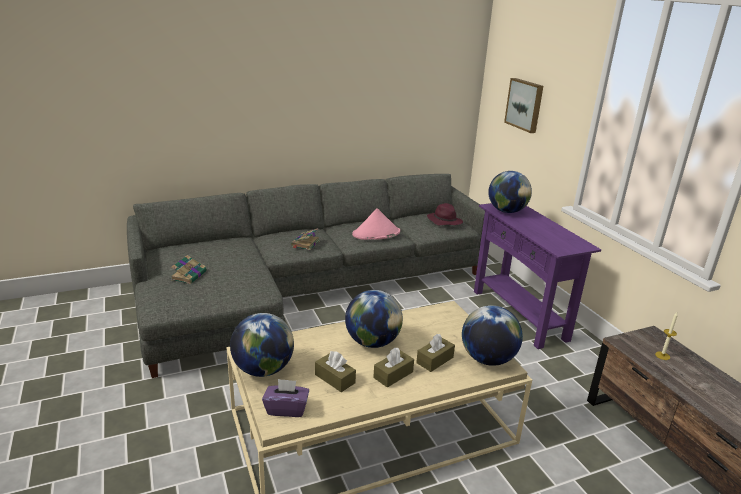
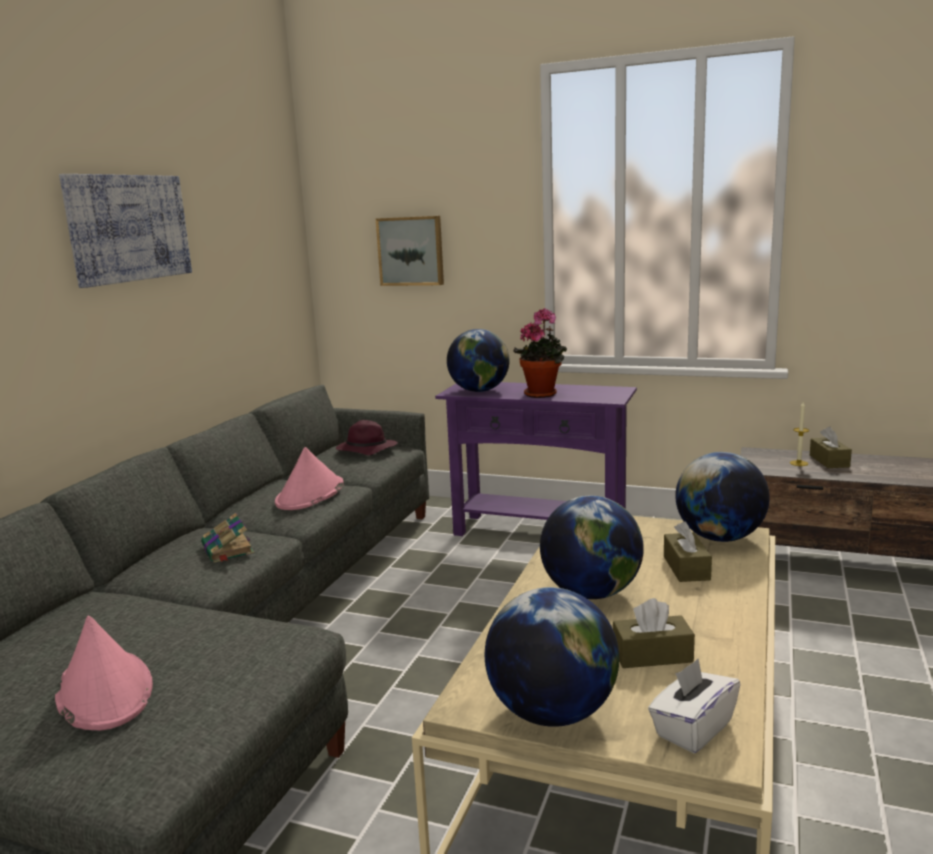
camera: 45 degrees left, 10 degrees down
book [171,255,207,284] -> pink hat [55,615,153,731]
purple tissue box [262,379,309,417] -> white tissue box [648,659,741,753]
brown tissue box [373,348,414,388] -> brown tissue box moved to [810,426,852,468]
none -> picture [59,174,192,288]
none -> potted plant [513,308,567,398]

